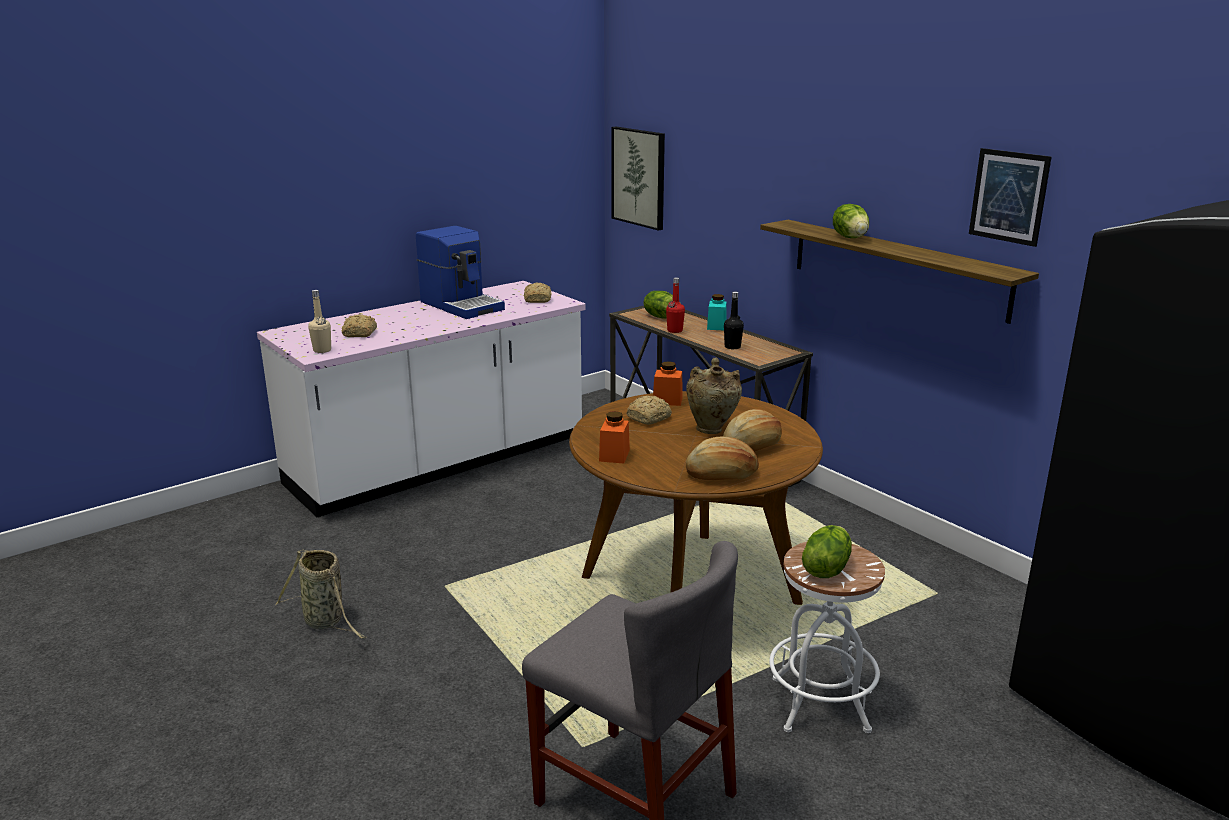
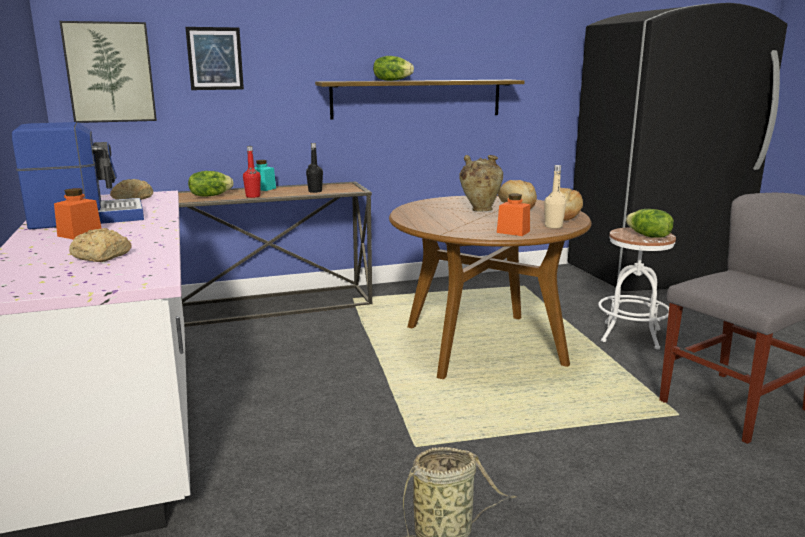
camera: 70 degrees left, 5 degrees down
beige bottle [308,290,331,353] -> beige bottle moved to [544,165,566,229]
bread [626,395,672,425] -> none
orange jar [653,361,683,406] -> orange jar moved to [54,188,102,240]
picture [969,148,1052,247] -> picture moved to [185,27,244,90]

